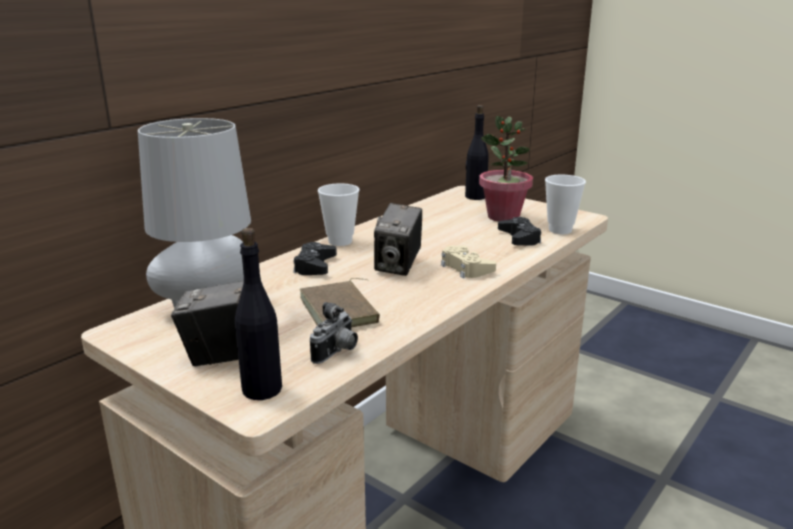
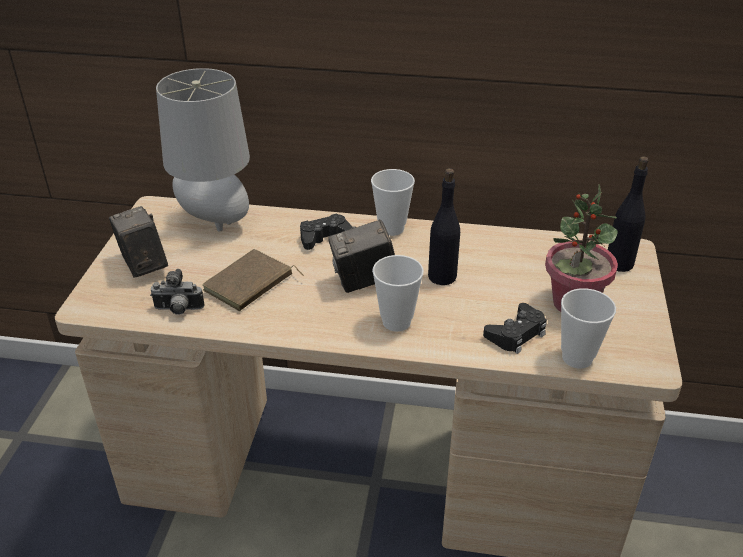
camera: 60 degrees right, 15 degrees up
black bottle [235,228,282,400] -> black bottle moved to [428,168,460,285]
beige game controller [441,246,496,279] -> cup [372,255,424,332]

